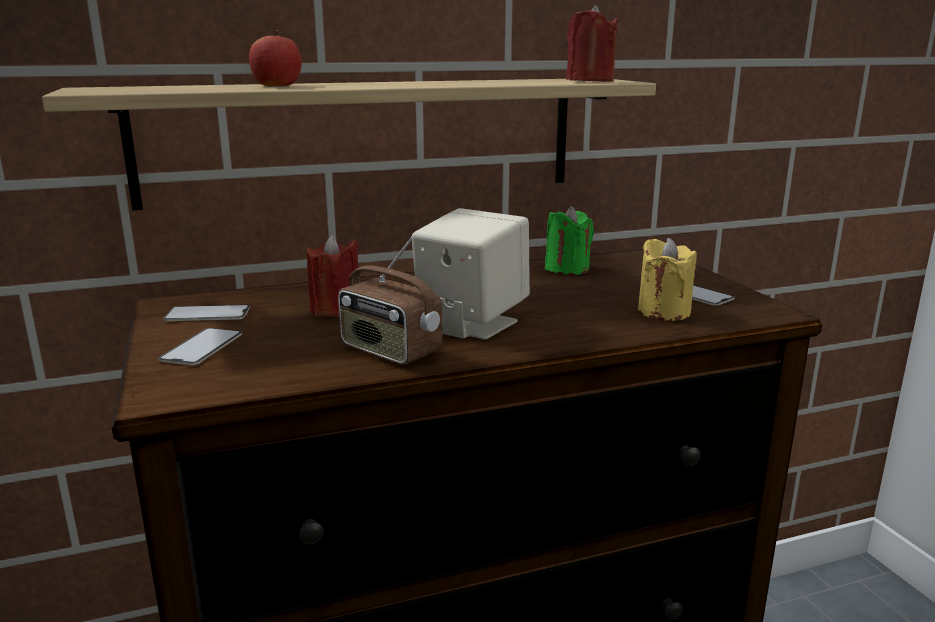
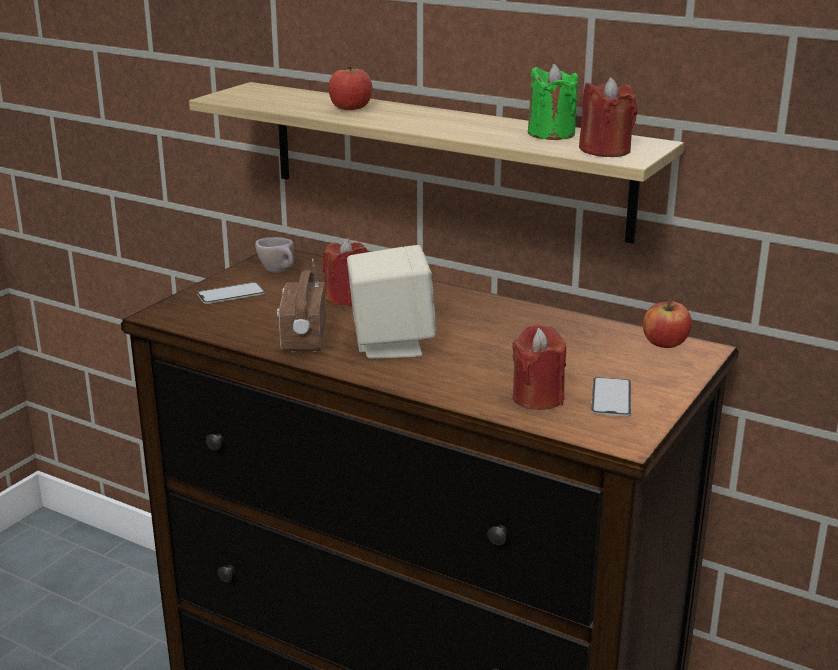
camera: 50 degrees right, 5 degrees up
phone [163,305,250,321] -> beige cup [255,237,294,273]
green candle [545,206,594,275] -> green candle moved to [528,64,578,140]
yellow candle [638,238,697,321] -> red candle [512,324,566,410]
none -> apple [643,299,692,348]

